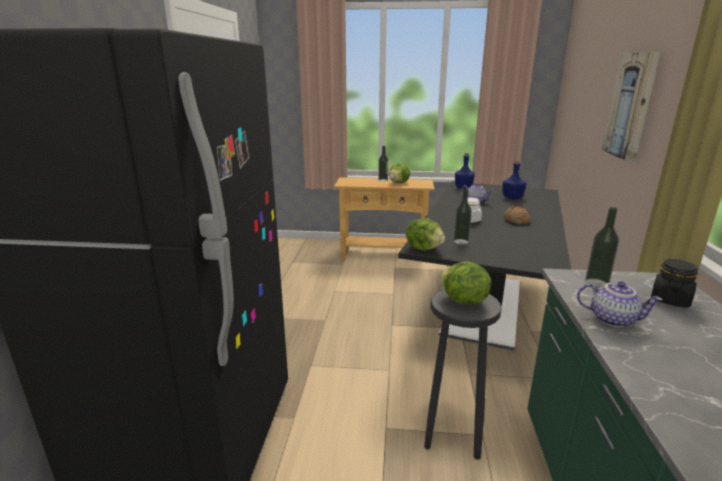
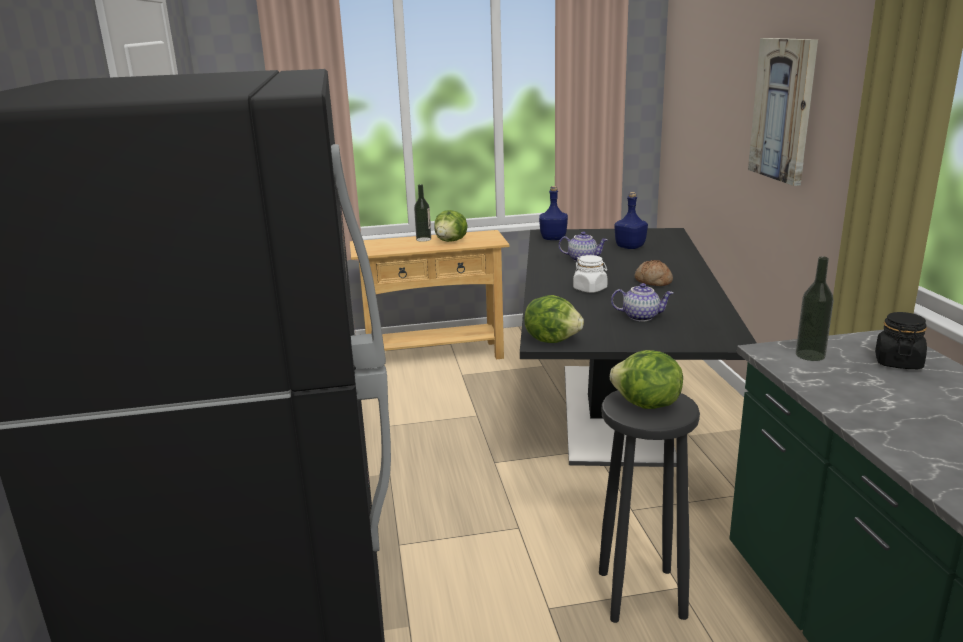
camera: 15 degrees left, 0 degrees up
bottle [454,189,472,245] -> none
teapot [577,281,663,327] -> teapot moved to [611,283,673,322]

